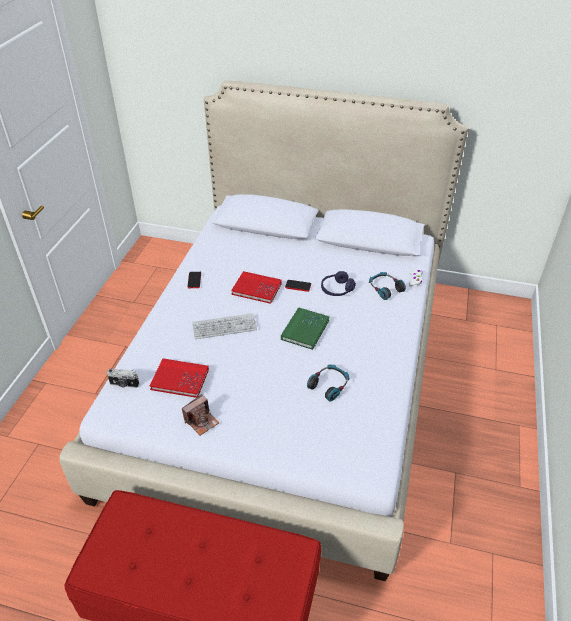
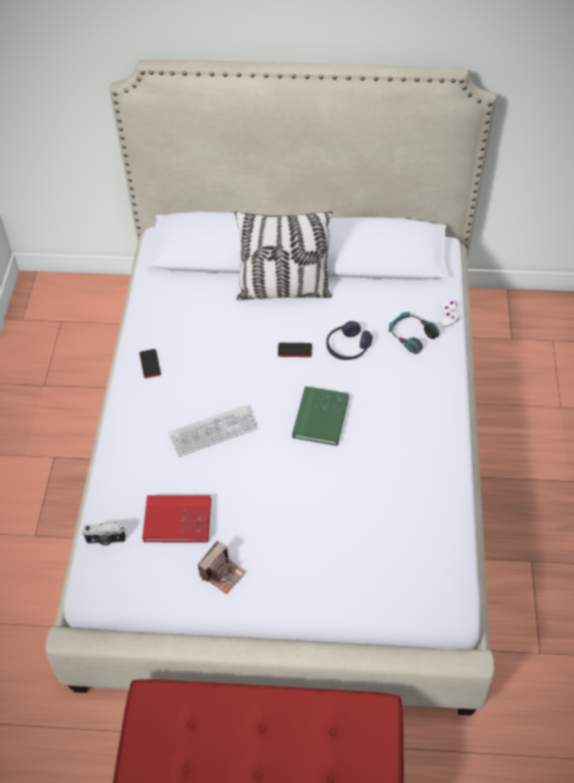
camera: 10 degrees left, 10 degrees up
red book [231,271,282,304] -> none
headphones [307,365,350,402] -> none
none -> pillow [235,211,332,300]

